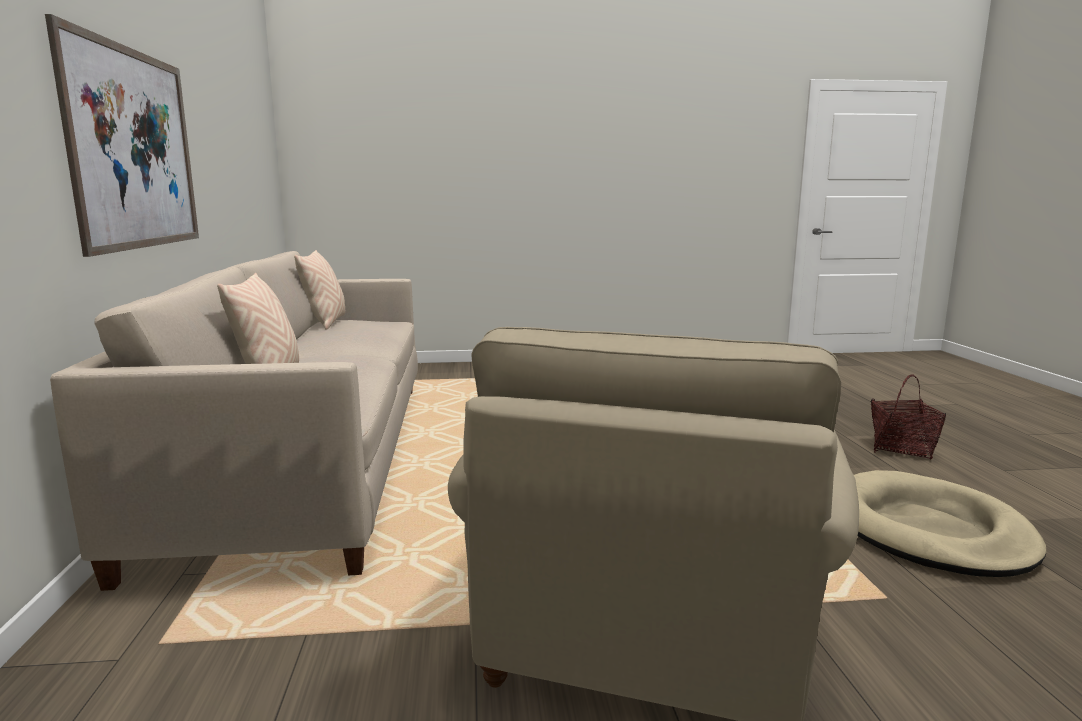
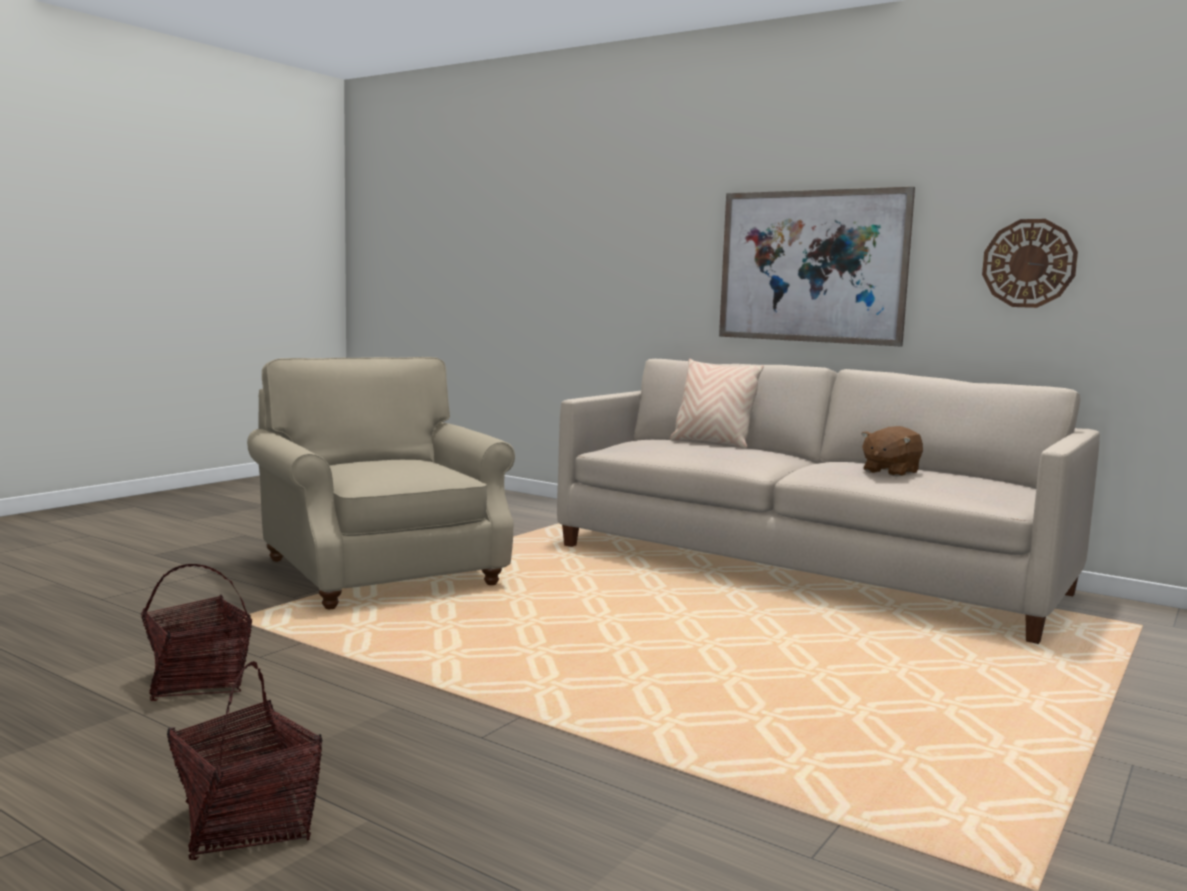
camera: 130 degrees right, 5 degrees down
beige pillow [294,250,345,330] -> none
beige dog bed [854,470,1046,577] -> basket [141,564,252,701]
none -> brown plush toy [861,426,923,477]
none -> wall clock [982,219,1078,308]

